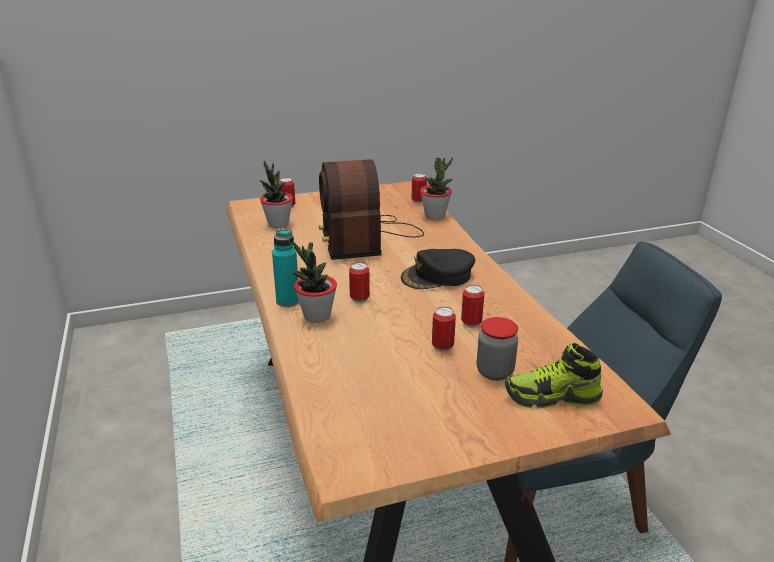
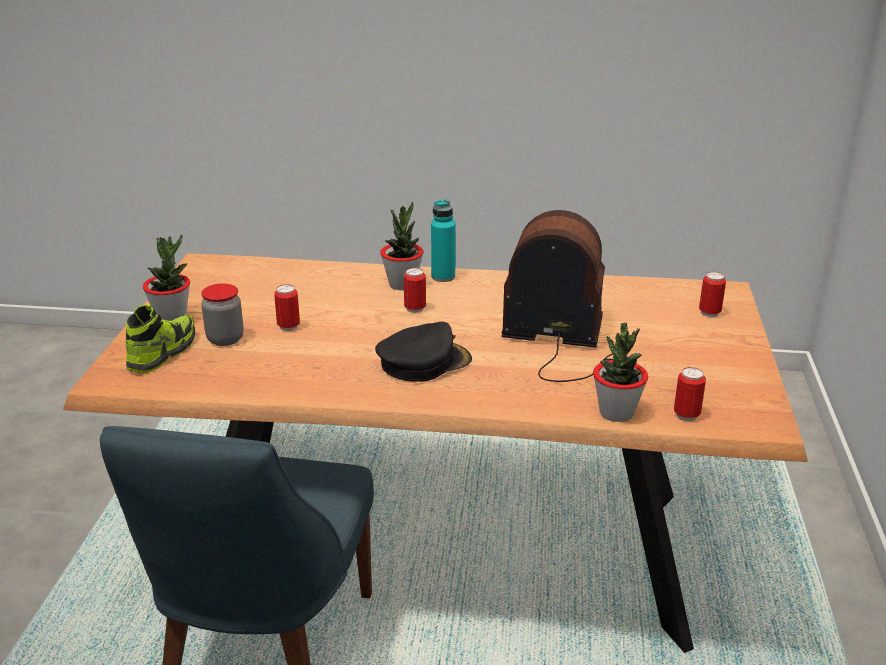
camera: 115 degrees right, 0 degrees up
potted plant [259,161,293,228] -> potted plant moved to [143,234,190,321]
black cap [401,249,475,289] -> black cap turned 60 degrees clockwise [375,322,472,382]
can [461,285,484,328] -> none

